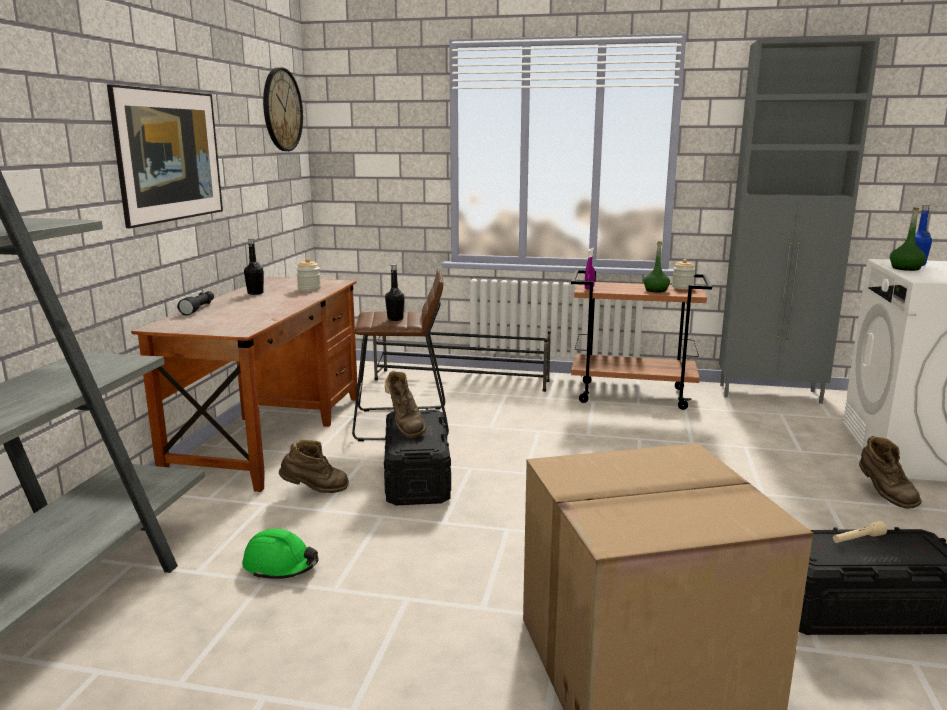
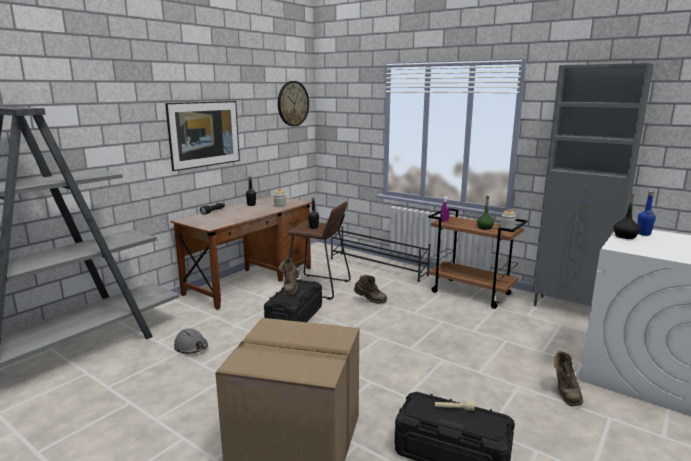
camera: 25 degrees right, 0 degrees up
green hard hat [242,529,318,580] -> grey hard hat [174,328,208,354]
brown boot [279,440,349,493] -> brown boot moved to [354,275,387,304]
green bottle [890,207,926,271] -> black bottle [614,193,640,239]

